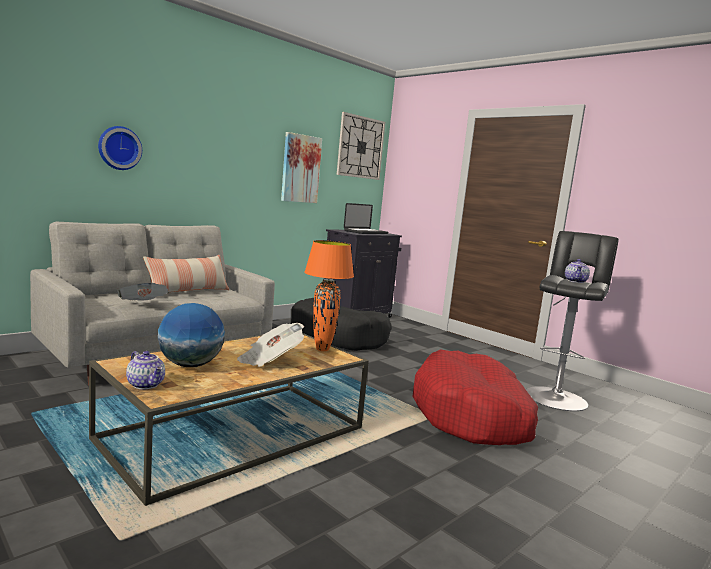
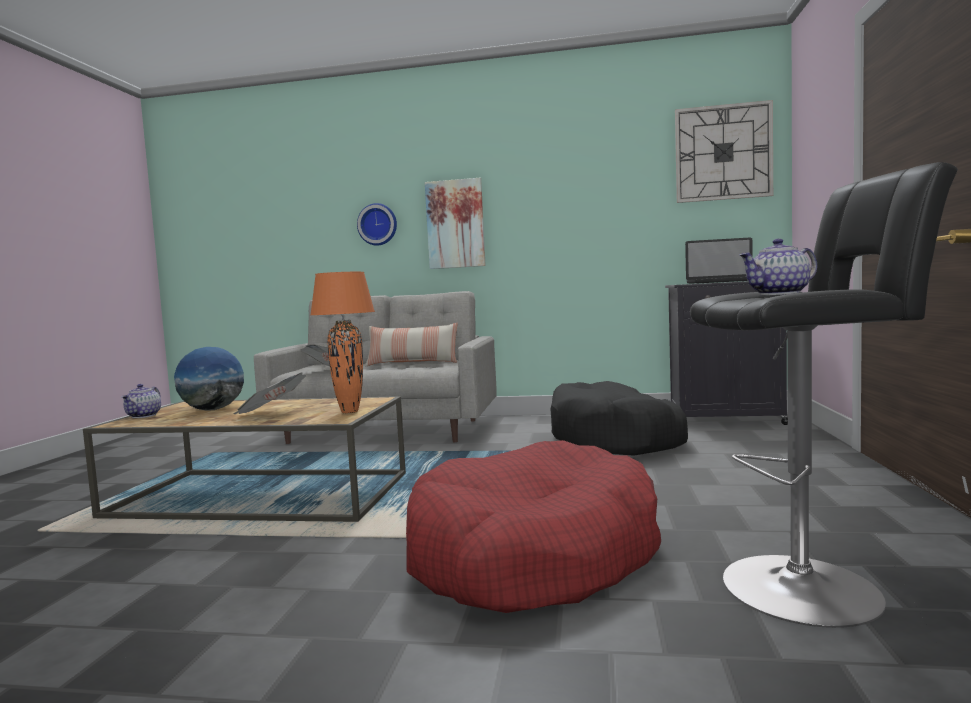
camera: 55 degrees right, 5 degrees down
picture [281,132,322,203] -> picture moved to [425,178,486,269]

